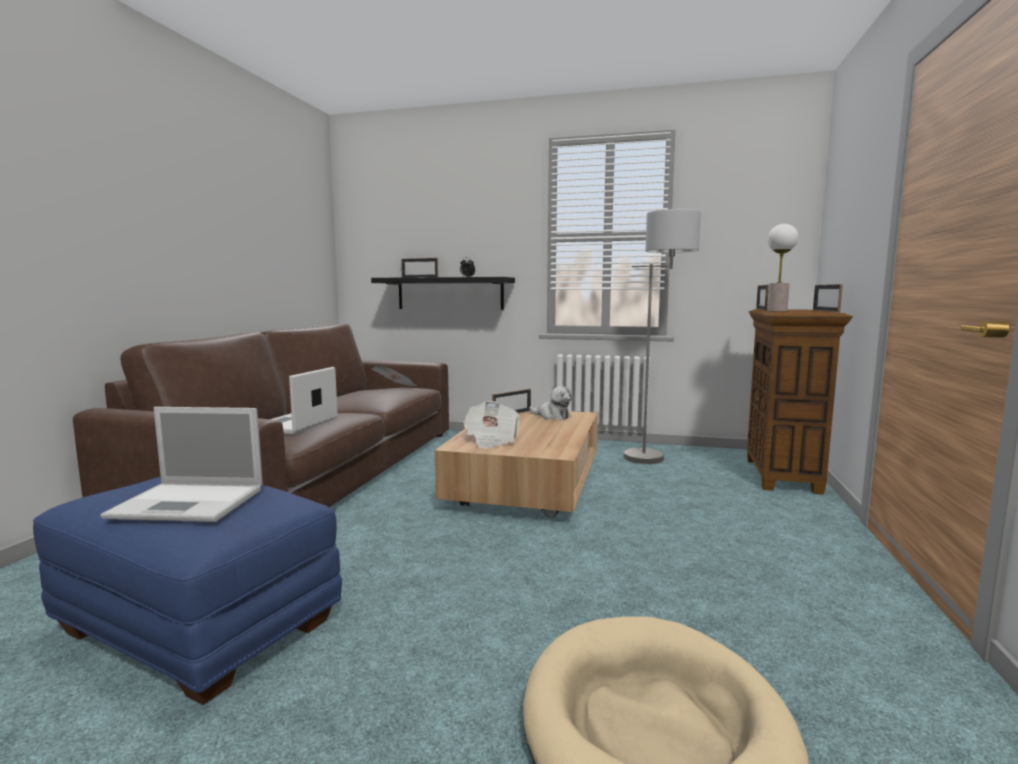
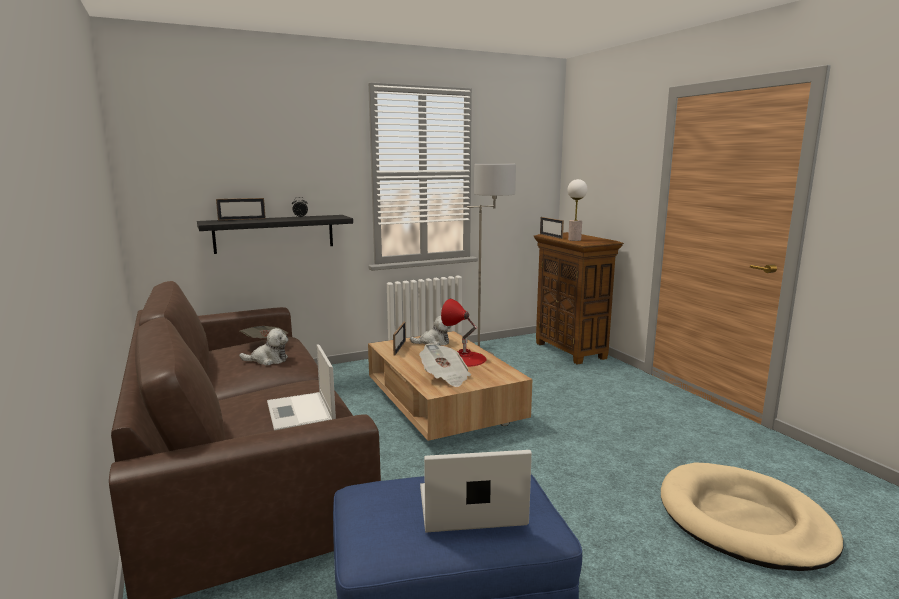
camera: 40 degrees left, 5 degrees up
laptop [101,407,263,522] -> laptop turned 150 degrees counterclockwise [420,450,532,532]
picture frame [813,284,843,312] -> none
none -> plush toy [239,328,288,366]
none -> red table lamp [441,299,487,367]

